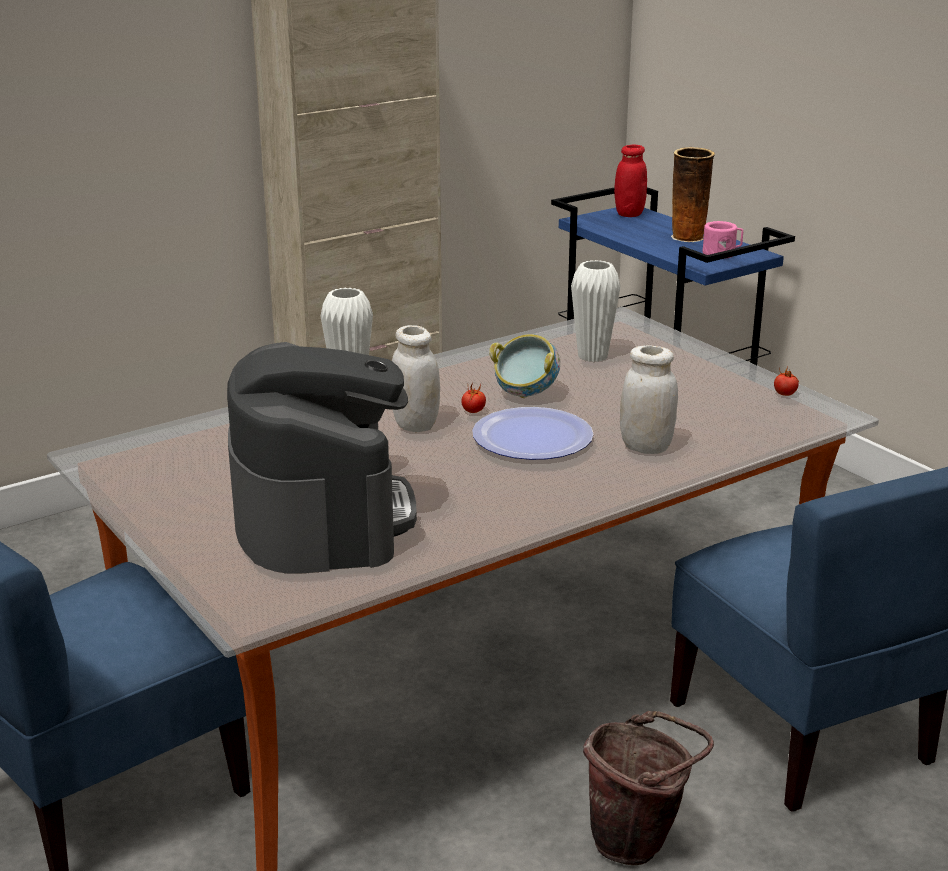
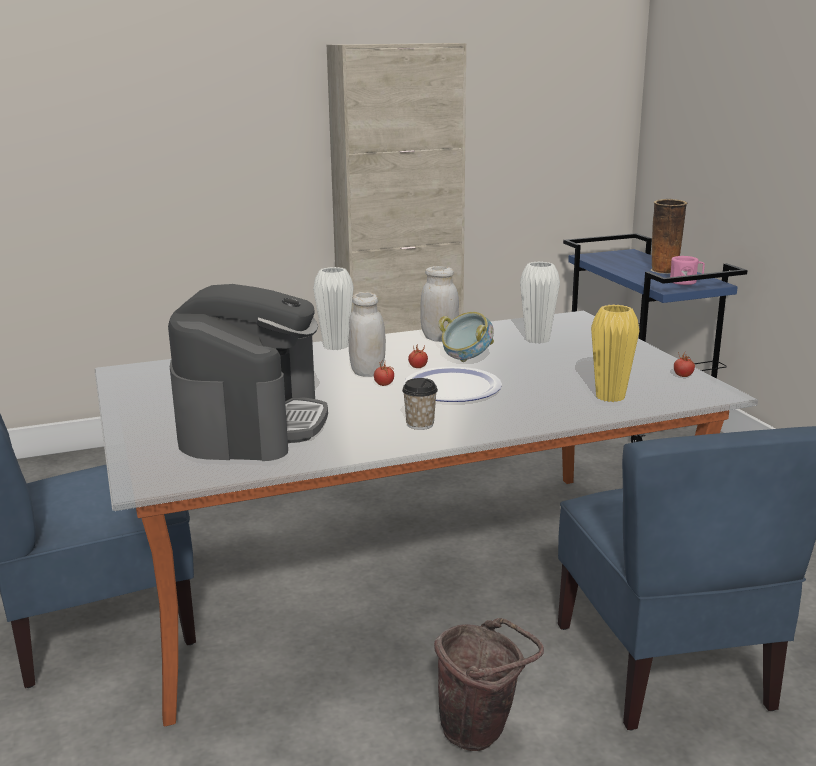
camera: 15 degrees right, 5 degrees down
red jar [614,145,647,217] -> none
white jar [620,345,678,454] -> white jar moved to [420,266,459,342]
none -> tomato [374,362,394,386]
none -> cup [402,378,438,430]
none -> yellow vase [591,305,640,402]

